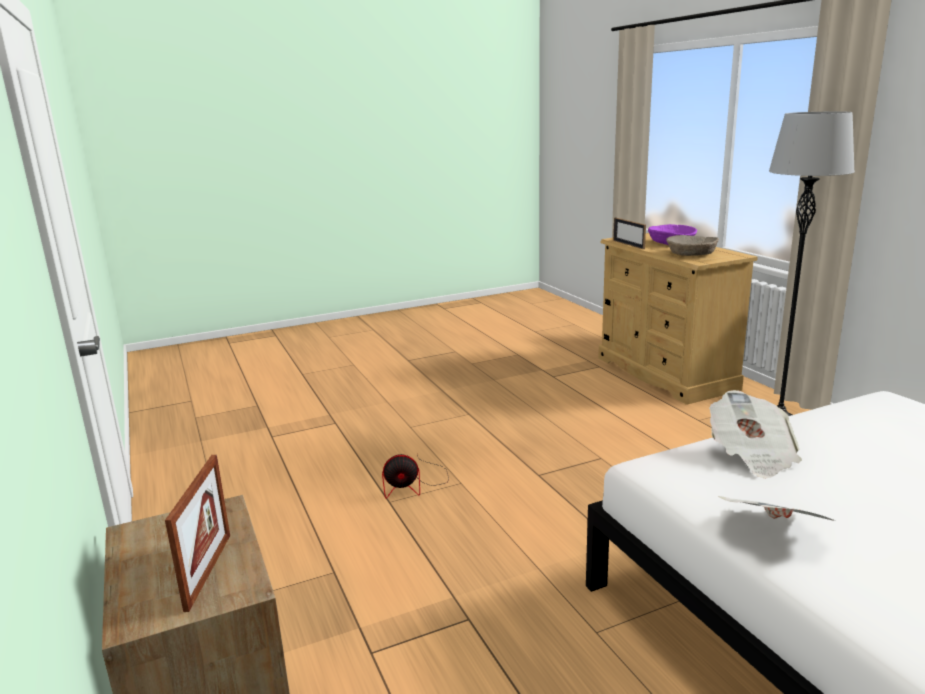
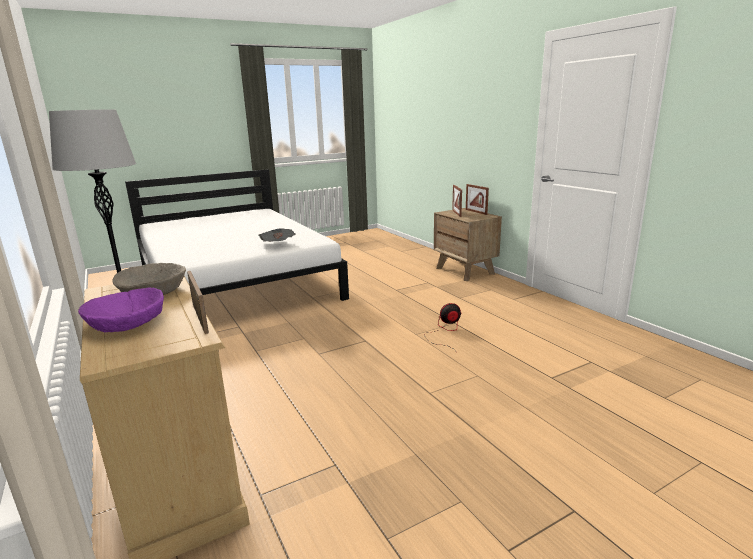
camera: 175 degrees right, 0 degrees up
newspaper [718,496,835,521] -> none
none -> picture frame [466,184,489,215]

